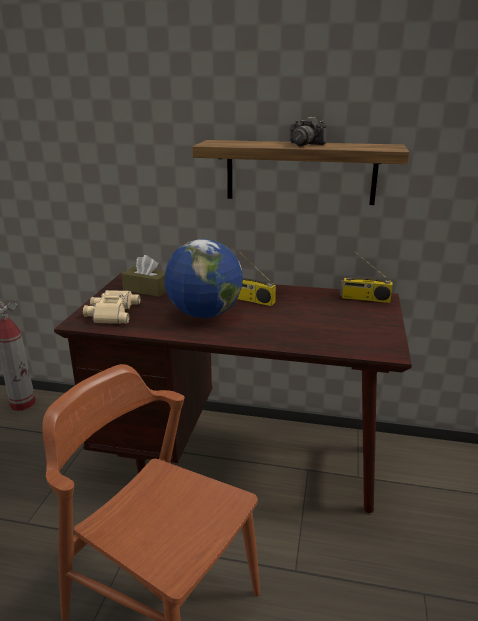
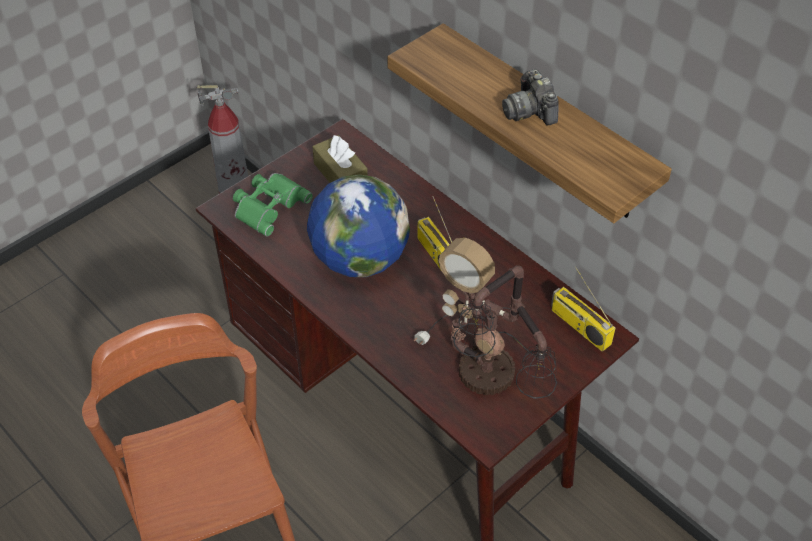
camera: 35 degrees right, 25 degrees up
beige binoculars [83,290,140,324] -> green binoculars [233,173,313,237]
none -> table lamp [414,238,557,399]

